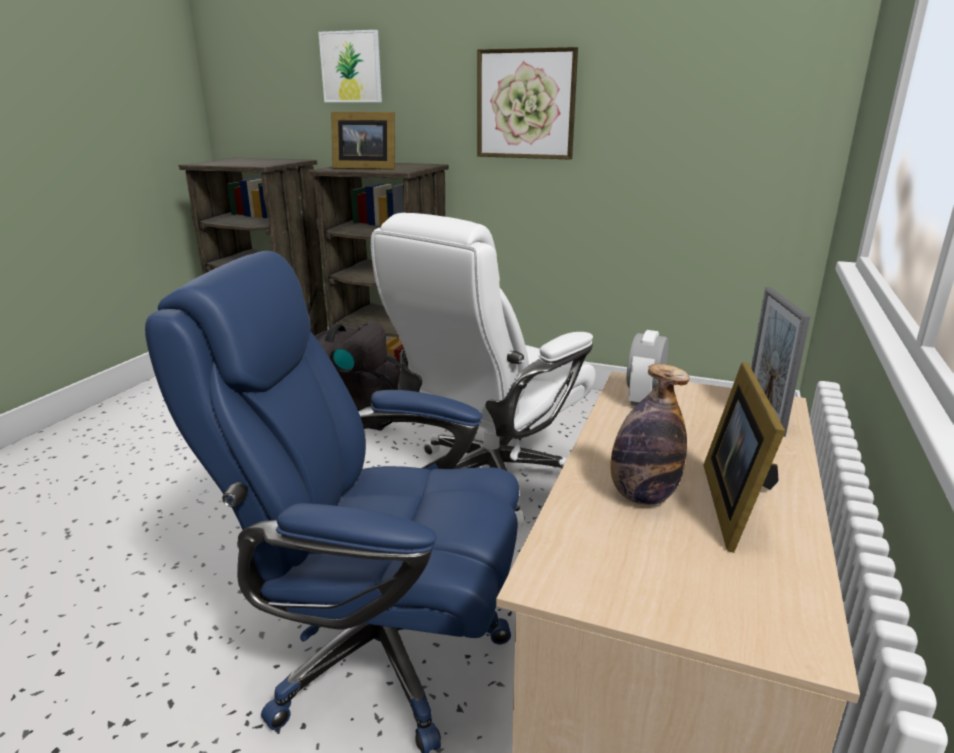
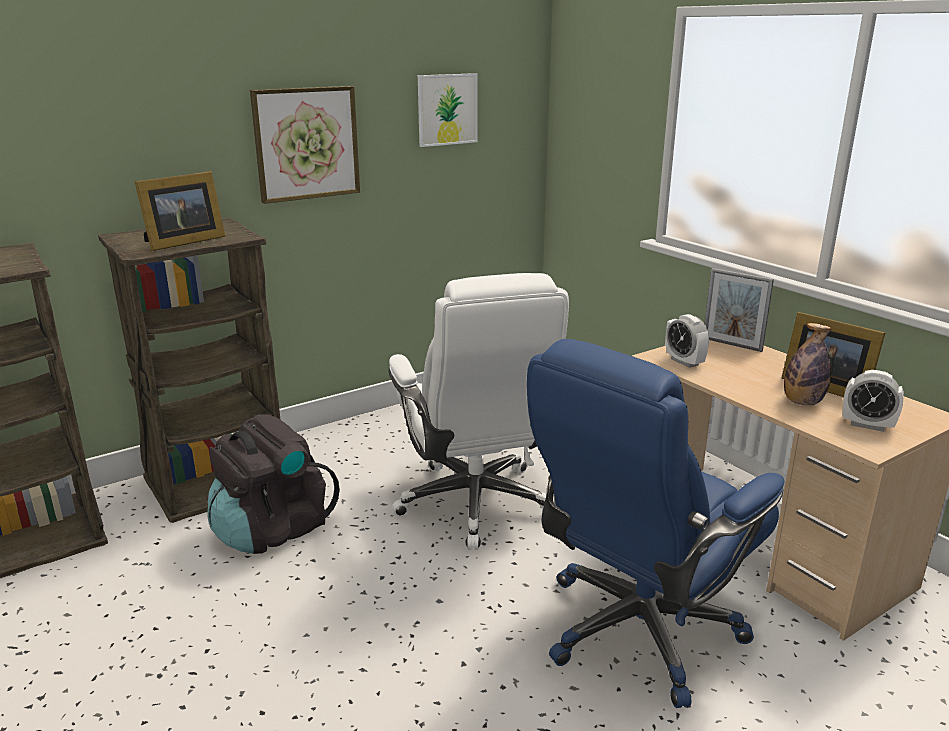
camera: 55 degrees left, 0 degrees up
picture [318,30,382,102] -> picture moved to [418,73,477,147]
none -> alarm clock [843,370,904,432]

